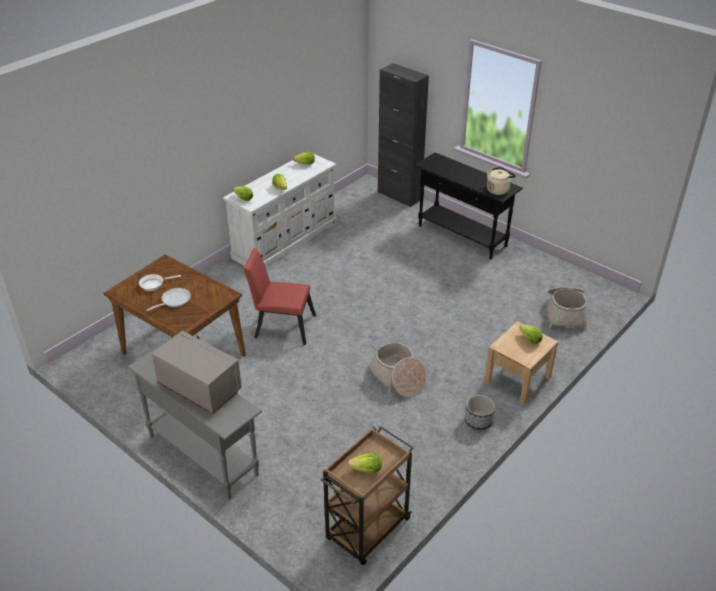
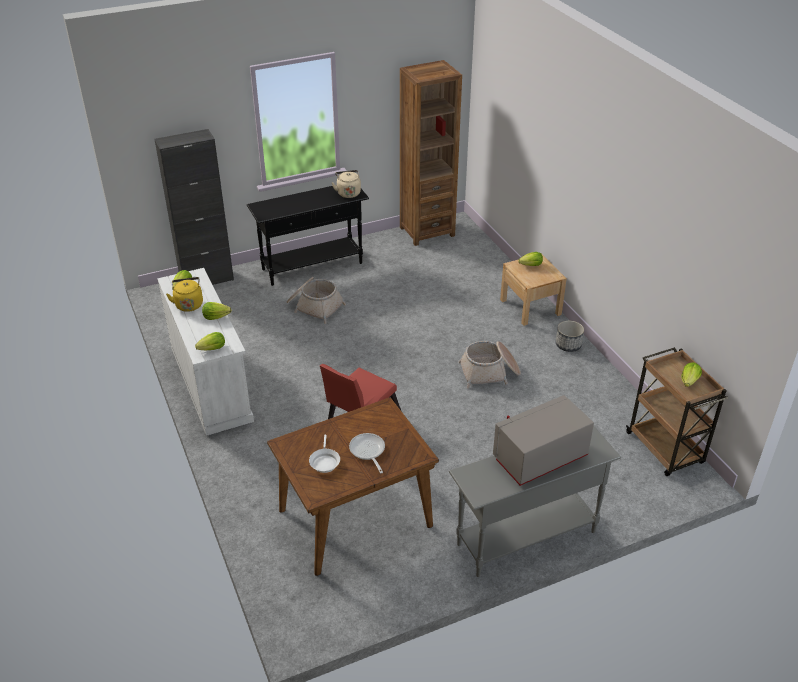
camera: 65 degrees left, 0 degrees up
basket [546,287,587,331] -> basket moved to [287,277,346,324]
none -> yellow kettle [166,277,203,312]
none -> brown bookcase [400,60,462,246]

